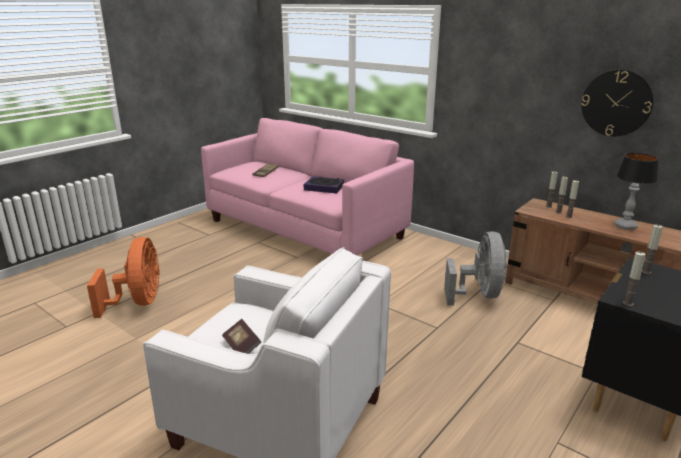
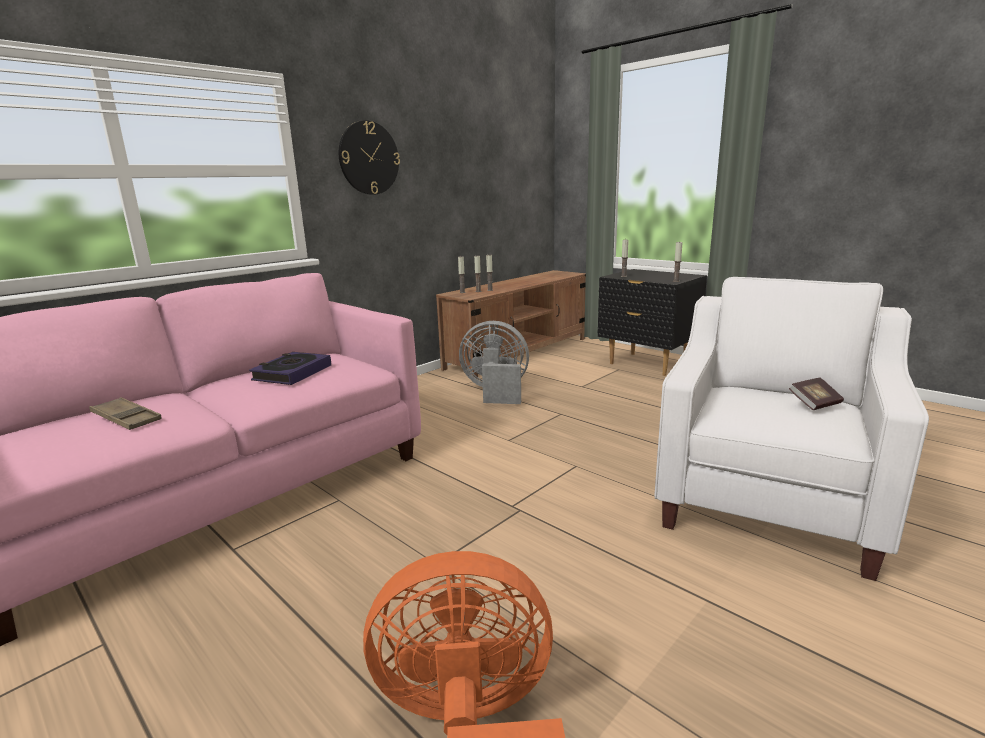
camera: 85 degrees left, 5 degrees down
wall clock [581,69,654,136] -> wall clock moved to [339,120,400,195]
table lamp [614,153,658,230] -> none

